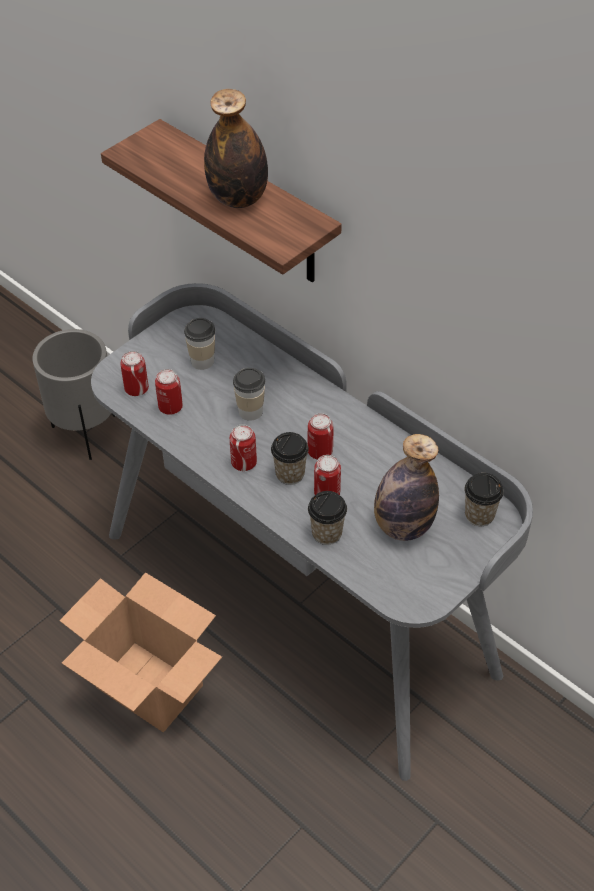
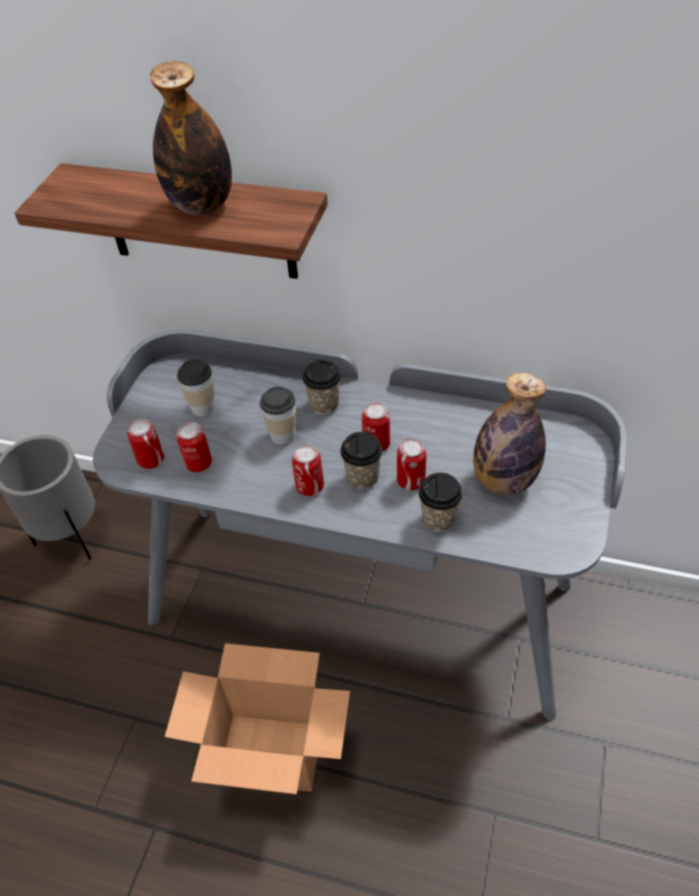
camera: 25 degrees left, 0 degrees up
cup [464,473,504,526] -> cup moved to [302,360,341,415]

